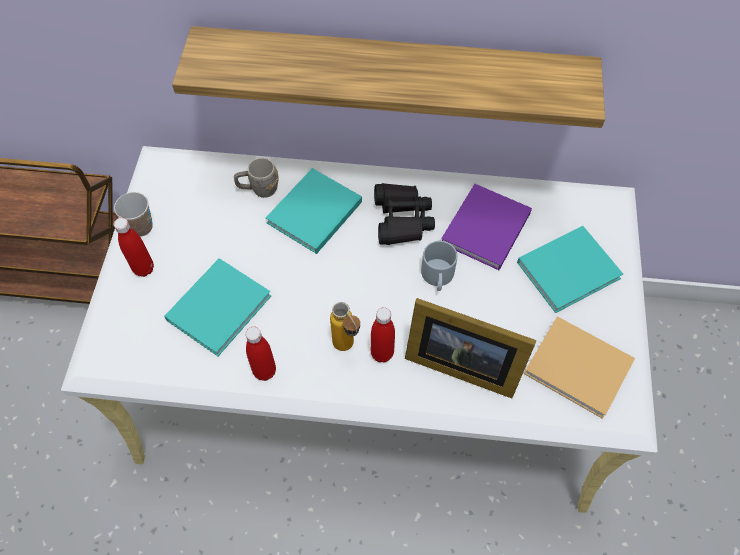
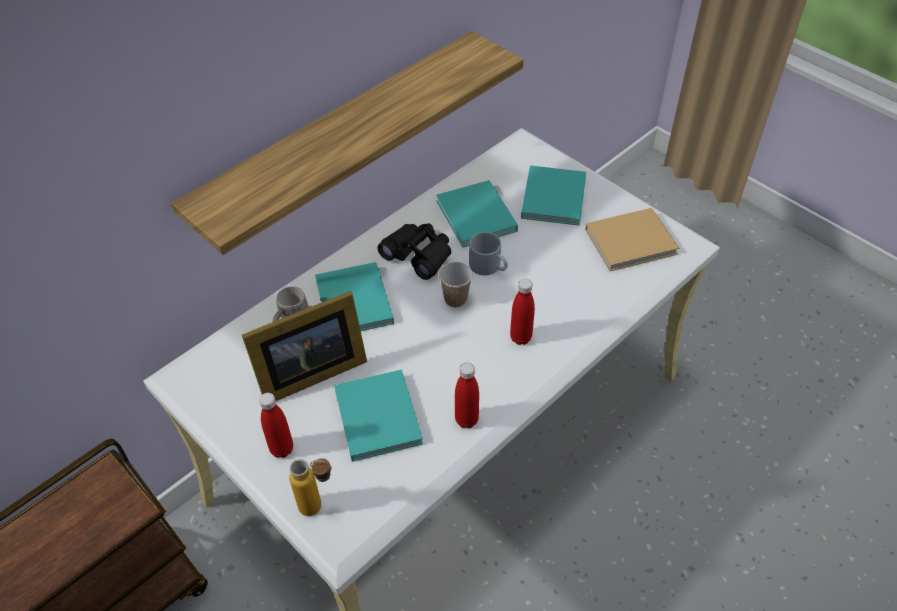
camera: 50 degrees left, 10 degrees down
cup [114,192,152,236] -> cup moved to [439,262,473,307]
bottle [330,302,360,351] -> bottle moved to [289,458,332,516]
picture frame [405,298,537,398] -> picture frame moved to [242,291,367,401]
purple book [441,184,532,270] -> turquoise book [436,180,518,248]

